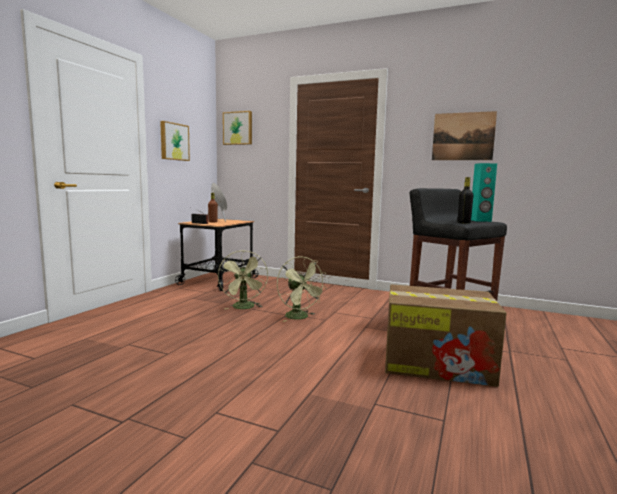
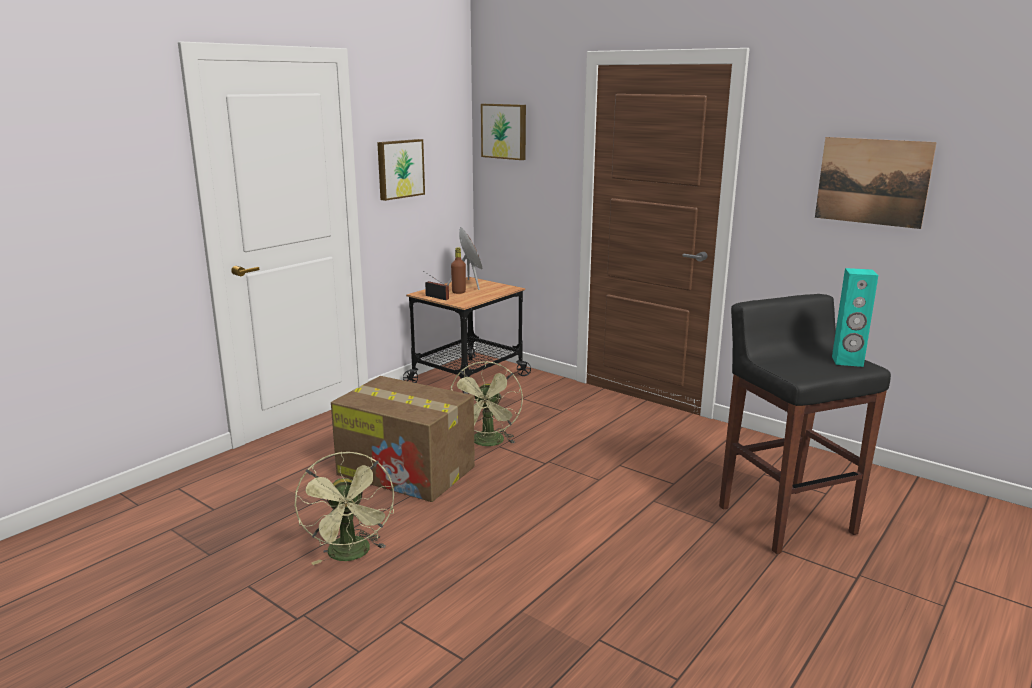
camera: 15 degrees right, 10 degrees up
green fan [277,257,327,322] -> green fan moved to [295,451,394,565]
cardboard box [385,284,507,387] -> cardboard box moved to [331,376,475,502]
black bottle [458,177,474,224] -> none

